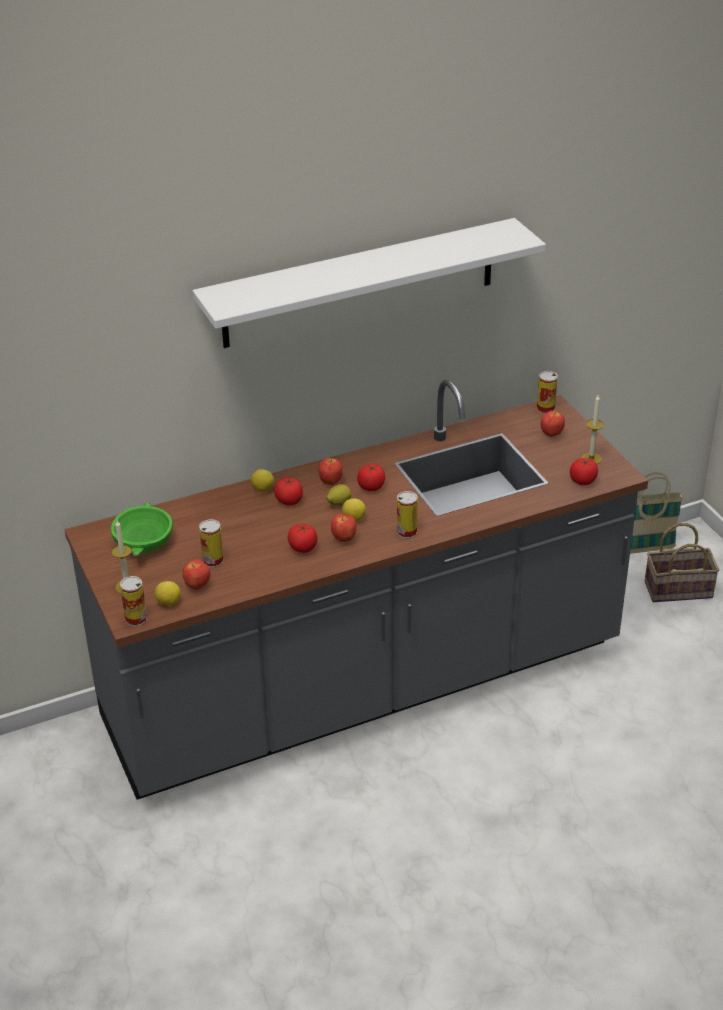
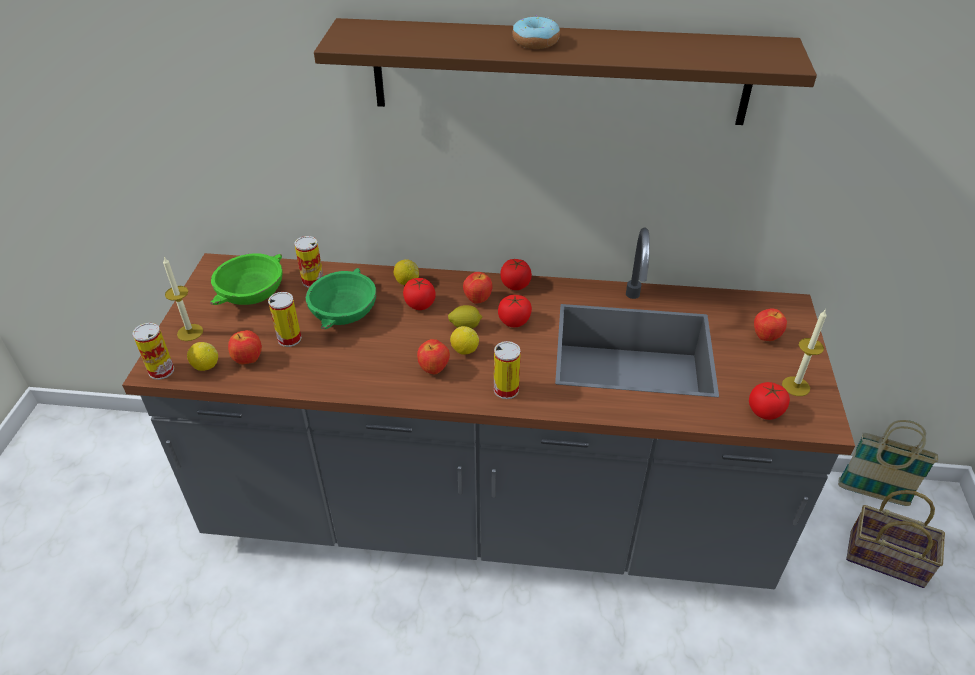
camera: 30 degrees right, 5 degrees up
white shelf [192,218,546,348] -> brown shelf [314,18,817,125]
tomato [288,523,317,553] -> tomato moved to [500,259,532,290]
can [537,371,558,414] -> can moved to [294,236,323,288]
none -> green bowl [306,268,376,329]
none -> donut [512,17,560,49]

